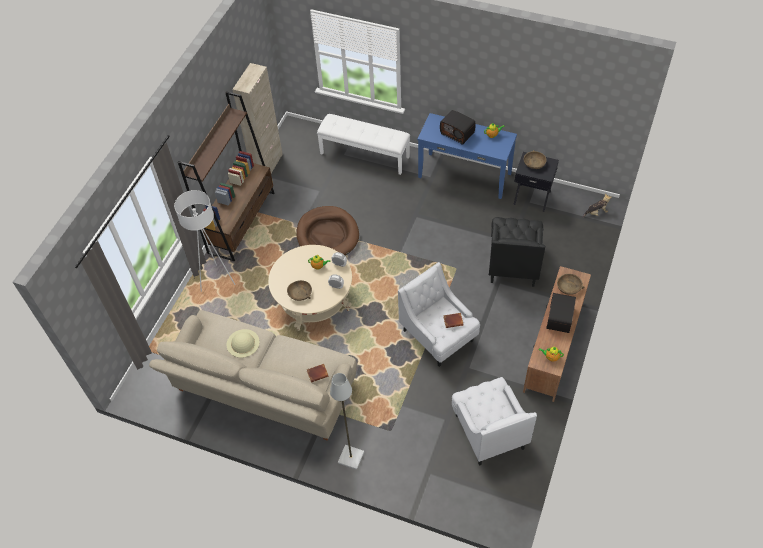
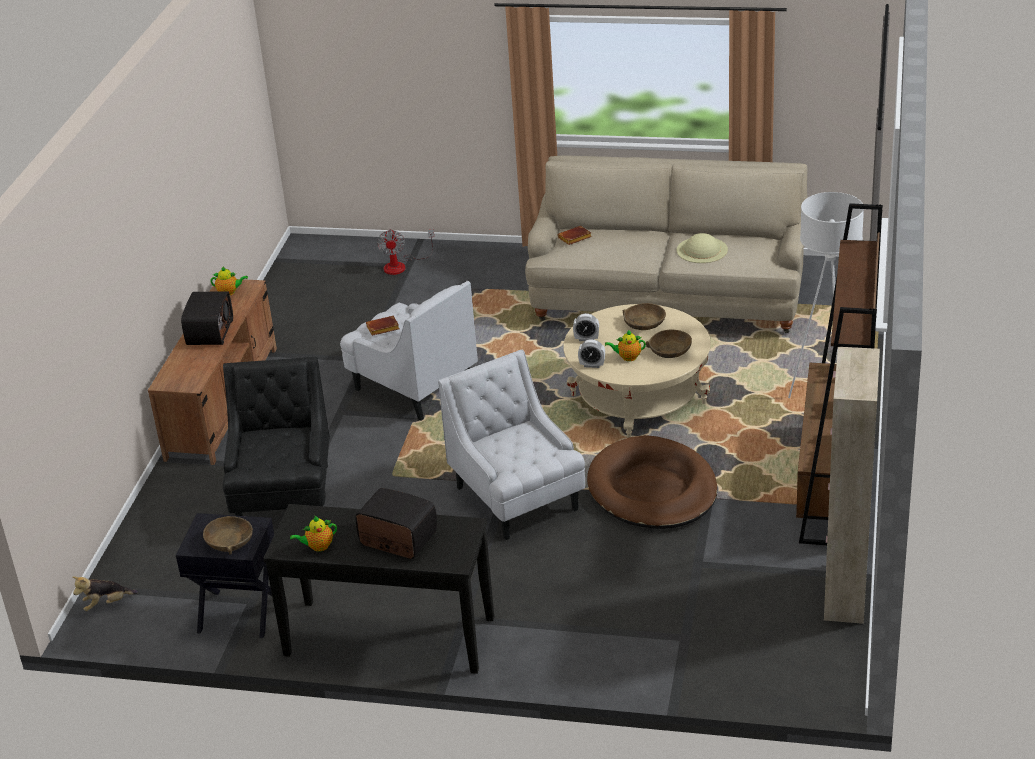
camera: 170 degrees right, 20 degrees down
white bench [317,114,410,175] -> none
grey floor lamp [330,373,364,470] -> none
blue console table [417,113,517,199] -> black console table [263,504,494,674]
white armchair [452,377,537,466] -> white armchair moved to [438,350,585,540]
brown bowl [557,274,584,295] -> brown bowl moved to [646,330,692,358]
none -> fan [377,229,434,275]

